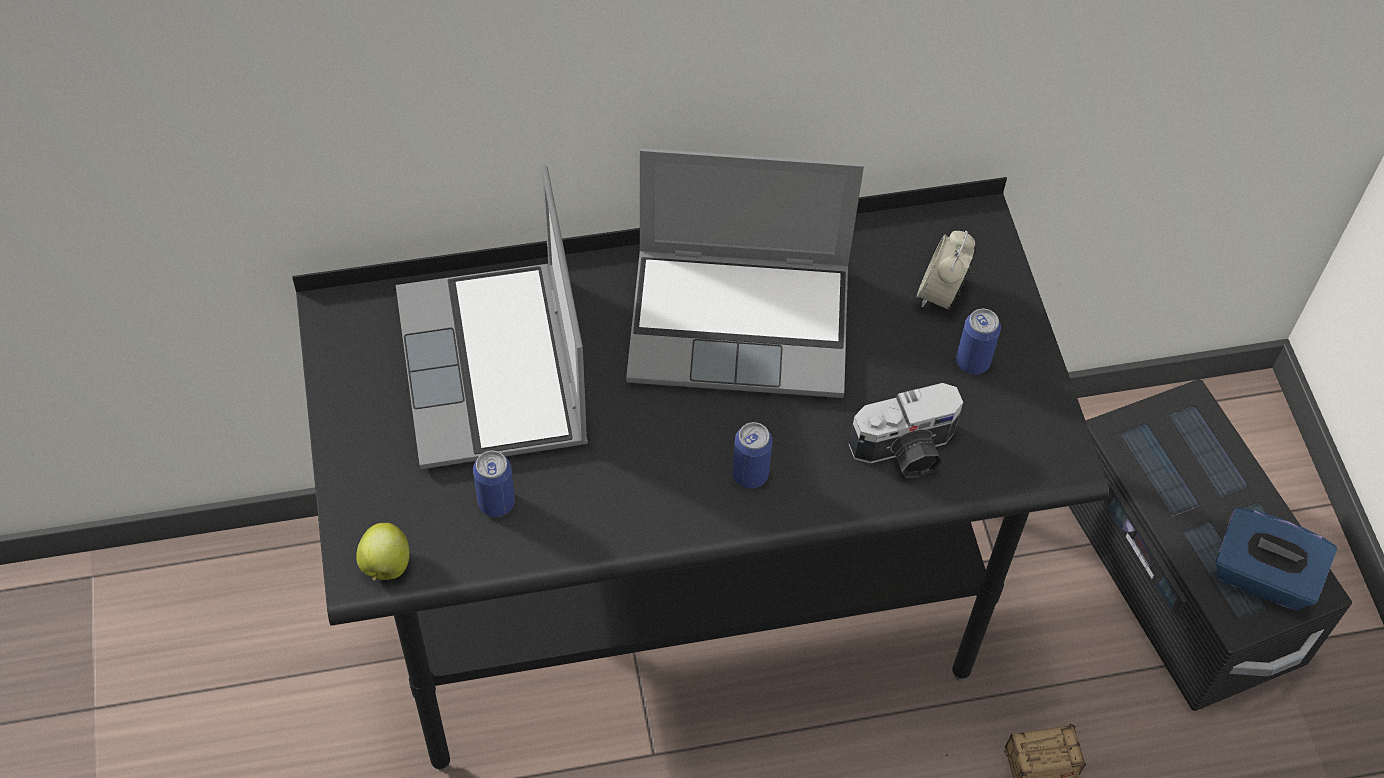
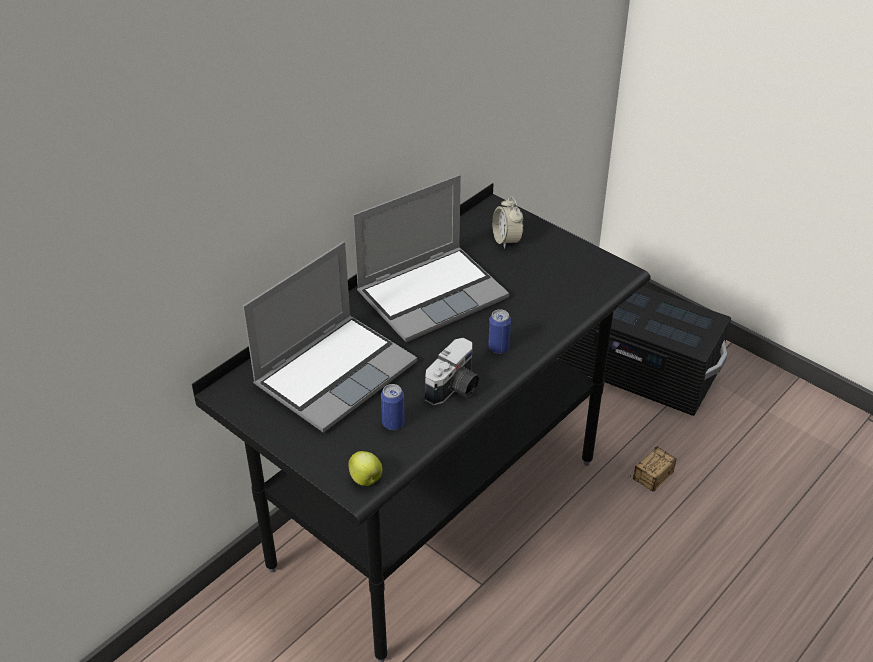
camera: 35 degrees left, 15 degrees down
laptop [396,164,588,469] -> laptop turned 90 degrees counterclockwise [243,241,417,433]
camera [849,383,963,478] -> camera moved to [425,338,480,405]
can [956,309,1001,374] -> none
blue tissue box [1216,507,1337,610] -> none

